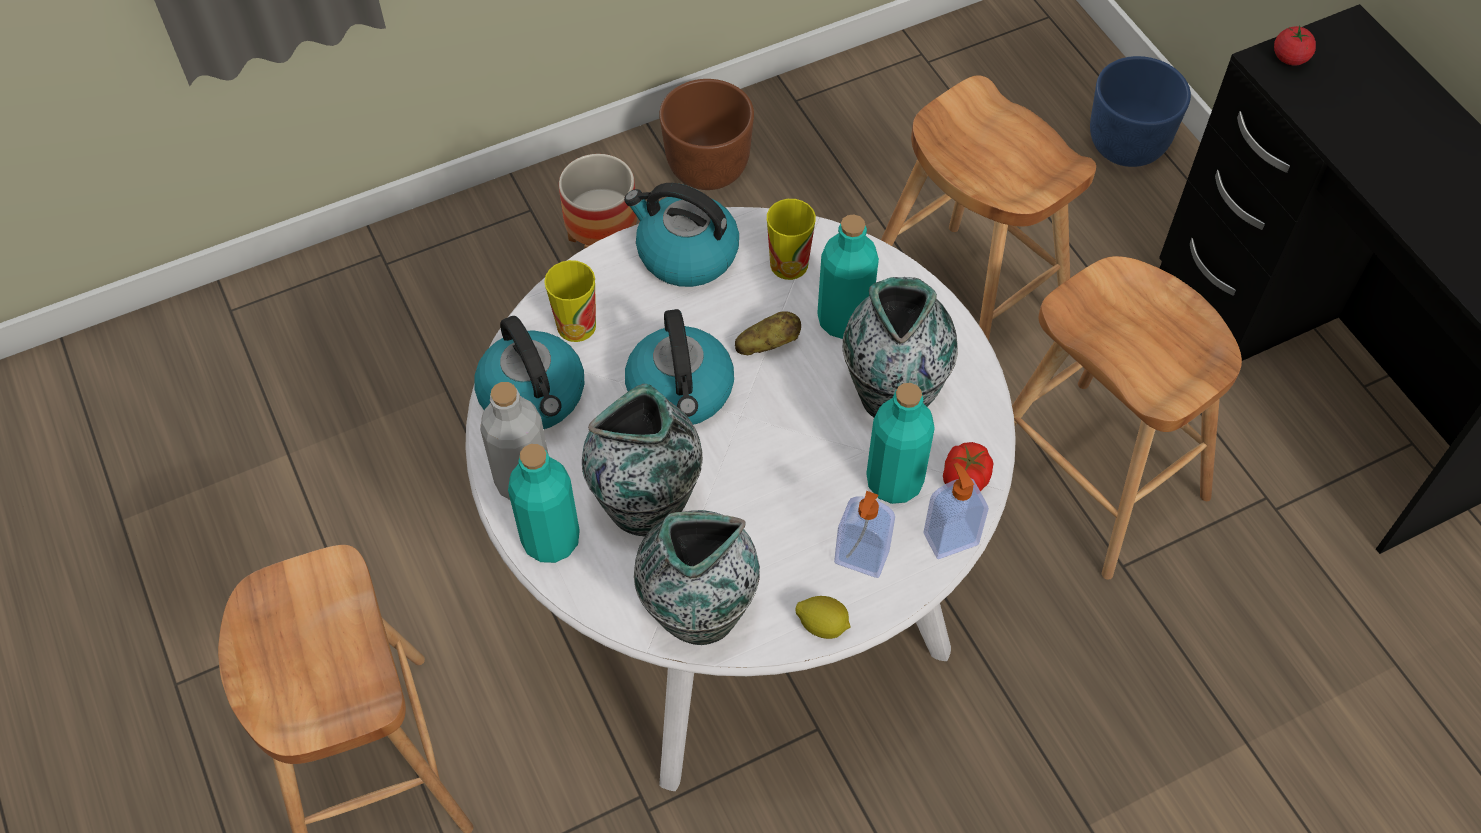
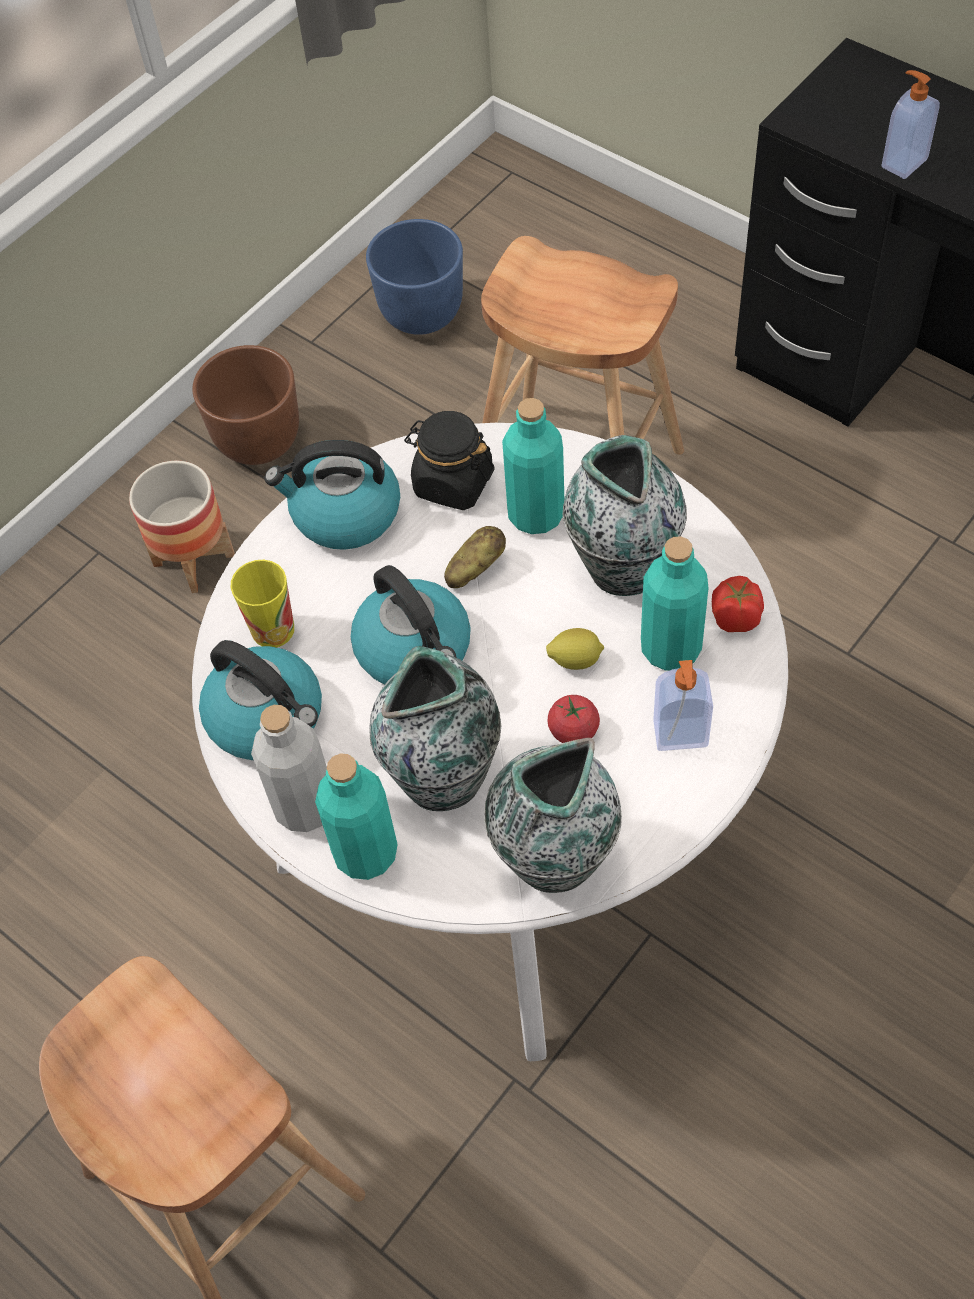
camera: 20 degrees left, 0 degrees up
cup [767,199,816,280] -> black jar [404,411,494,510]
lemon [795,596,851,639] -> lemon moved to [546,628,604,670]
soap dispenser [923,463,989,559] -> soap dispenser moved to [882,70,940,179]
brown stool [1012,256,1242,580] -> none
blue planter [1090,56,1191,167] -> blue planter moved to [366,219,463,335]
tomato [1274,26,1316,66] -> tomato moved to [547,695,600,743]

